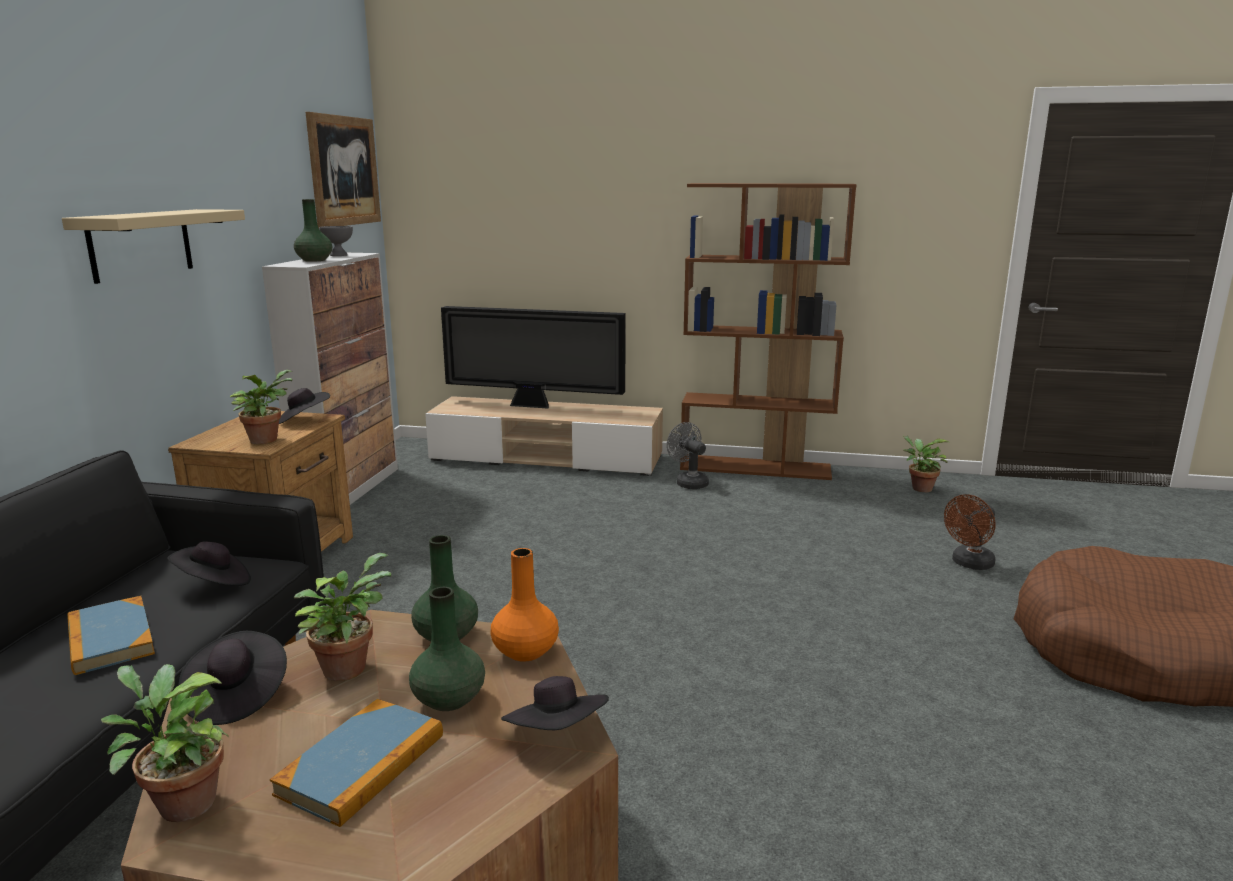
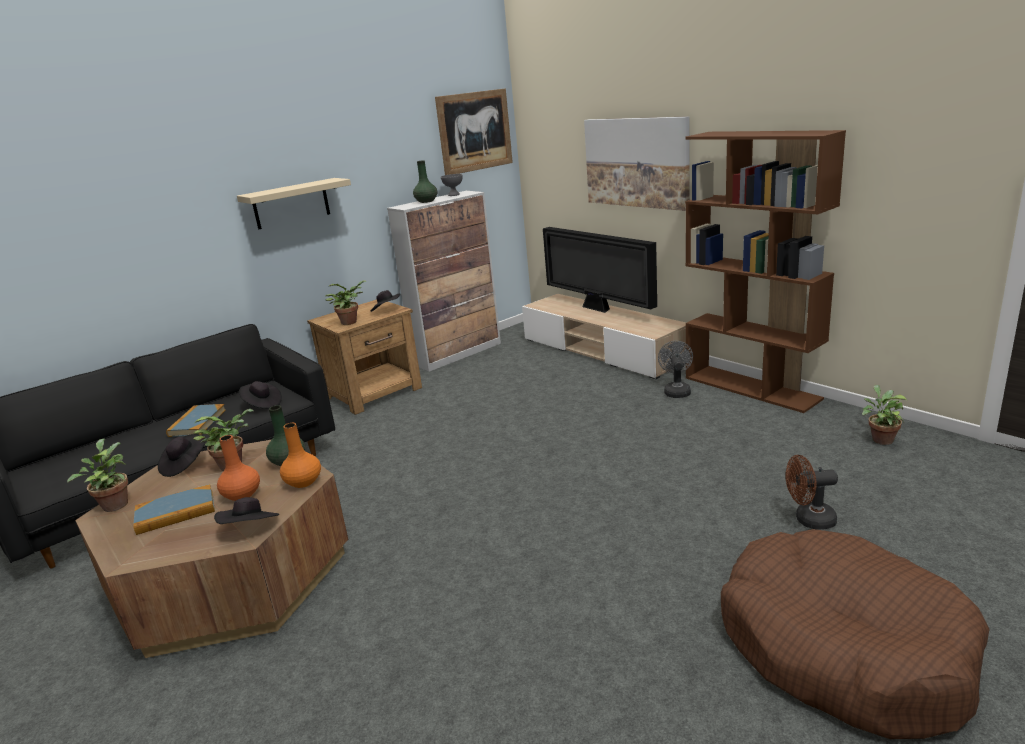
camera: 40 degrees right, 5 degrees up
green vase [409,587,485,711] -> orange vase [217,435,260,501]
none -> picture [584,116,690,211]

